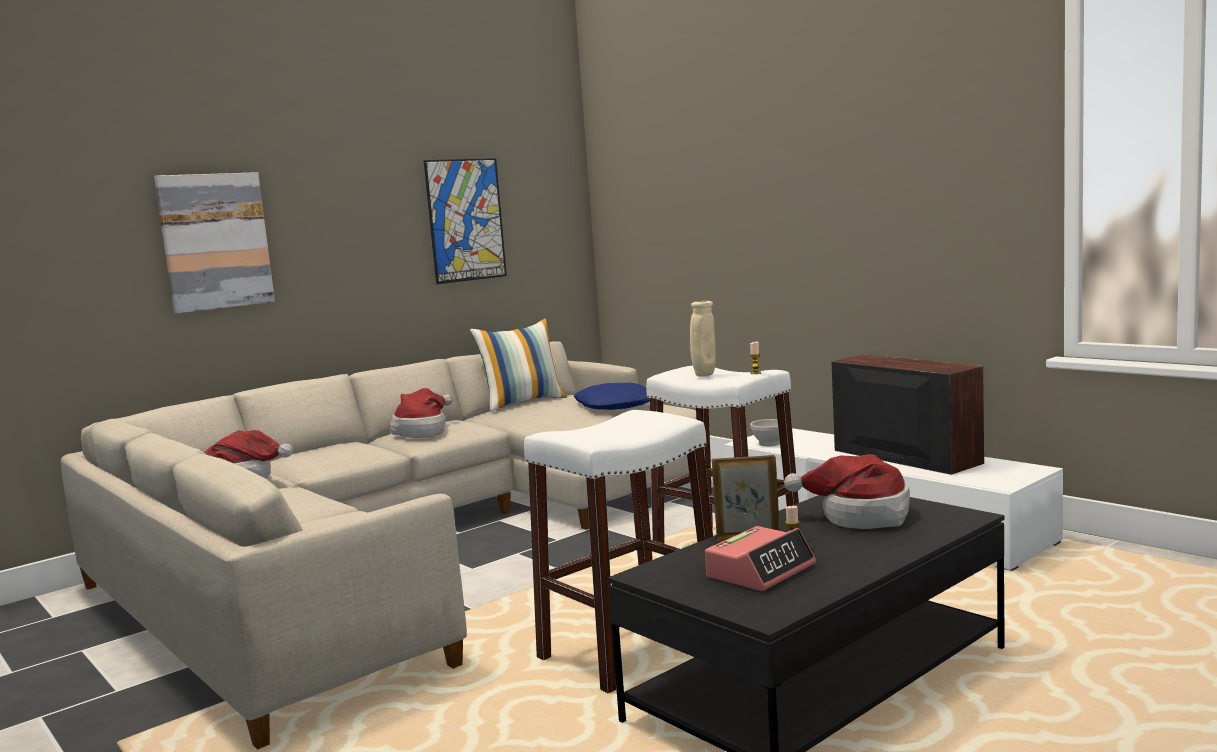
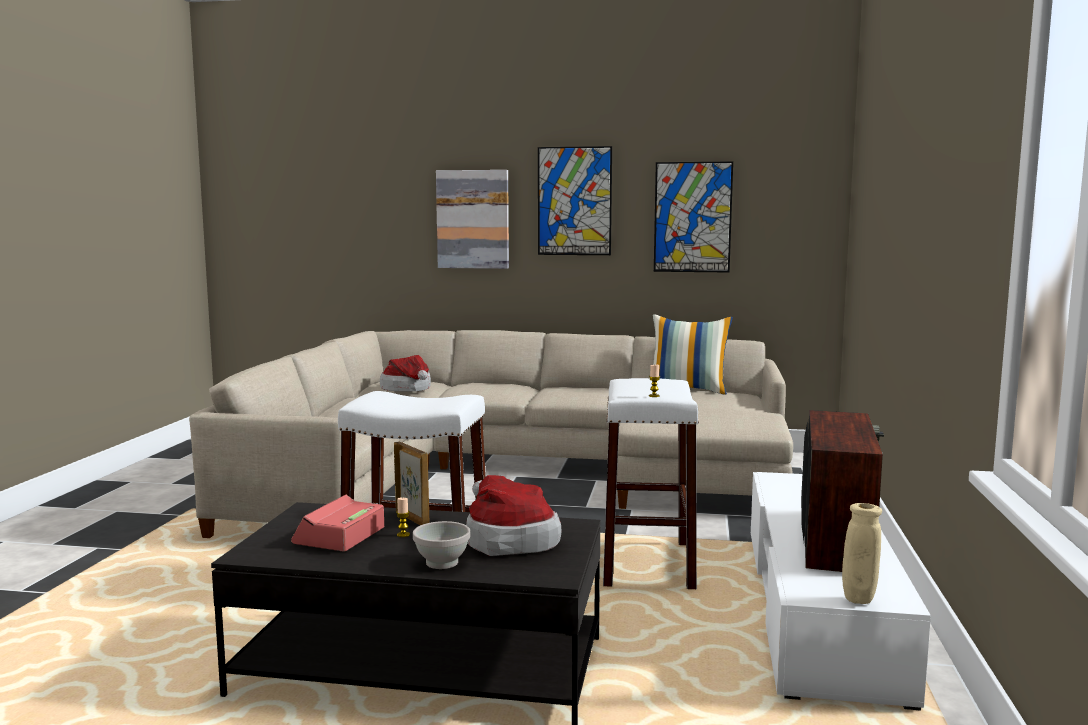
camera: 50 degrees right, 0 degrees up
hat [390,388,453,438] -> none
blue pillow [574,383,649,410] -> none
beige vase [690,301,716,376] -> beige vase moved to [842,503,882,604]
alarm clock [705,526,816,591] -> alarm clock turned 105 degrees clockwise [291,495,384,552]
white bowl [750,419,780,446] -> white bowl moved to [413,521,470,569]
none -> picture [538,146,612,255]

